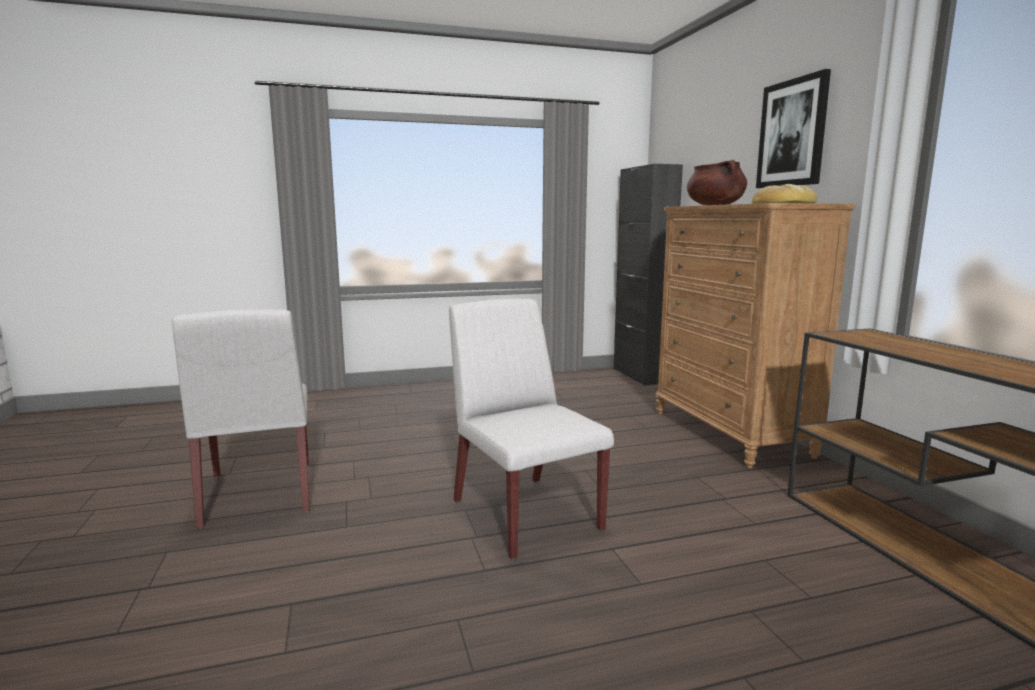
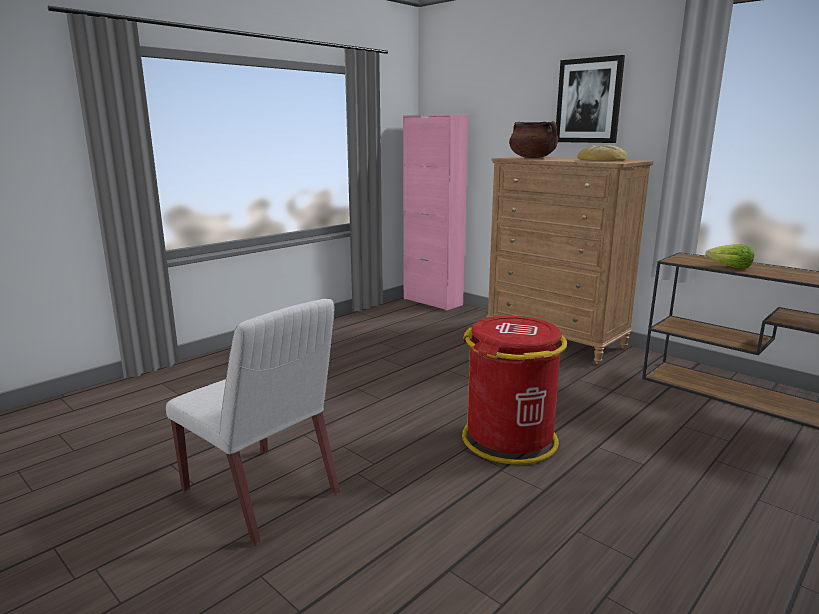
camera: 30 degrees left, 5 degrees up
white chair [449,299,614,559] -> red trash can [462,316,567,465]
black cabinet [614,164,683,386] -> pink cabinet [403,114,468,311]
none -> lettuce [705,244,754,269]

